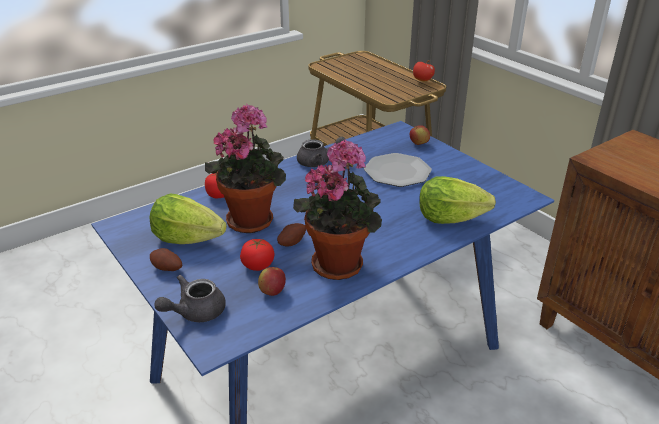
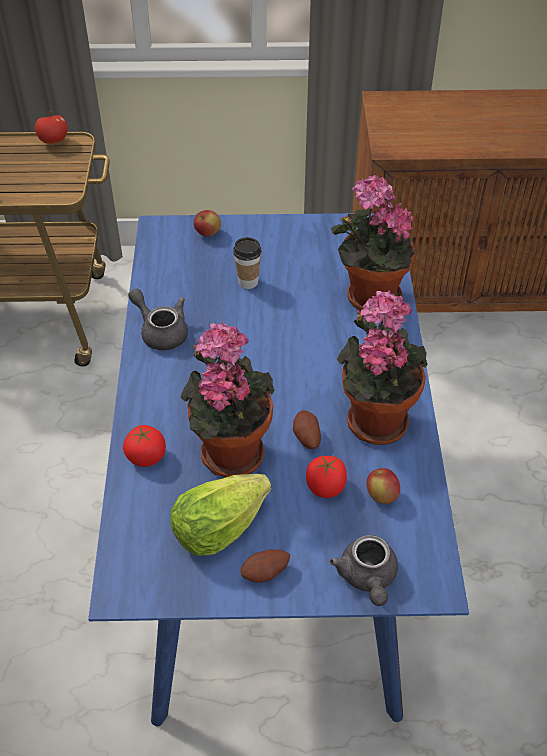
camera: 55 degrees left, 15 degrees up
grey teapot [297,136,346,167] -> grey teapot turned 75 degrees counterclockwise [128,289,188,350]
plate [364,153,432,187] -> cup [233,237,262,289]
lettuce [419,176,496,224] -> potted plant [331,175,415,311]

